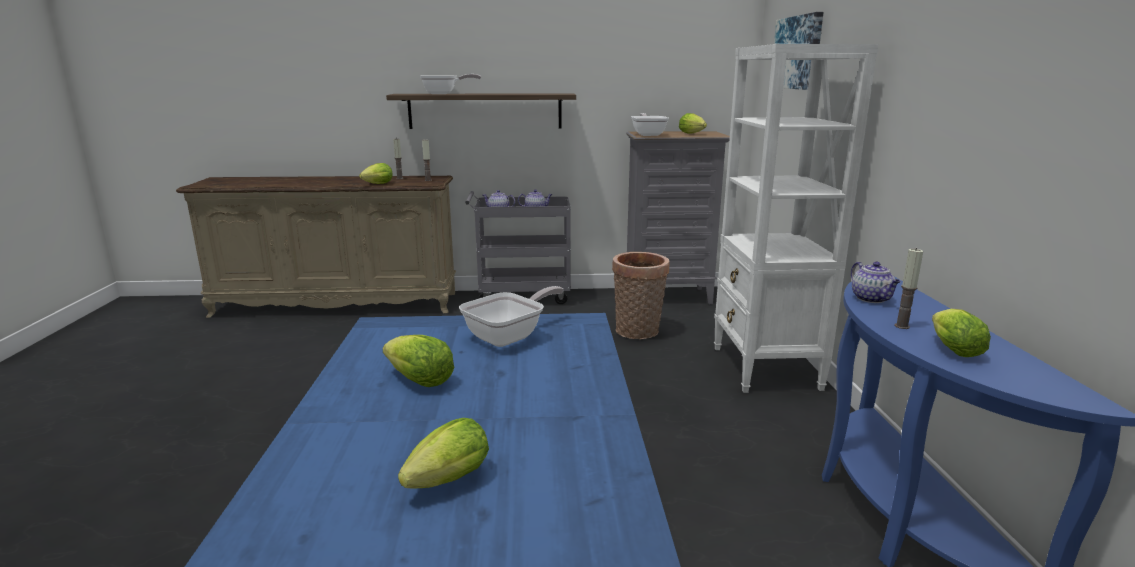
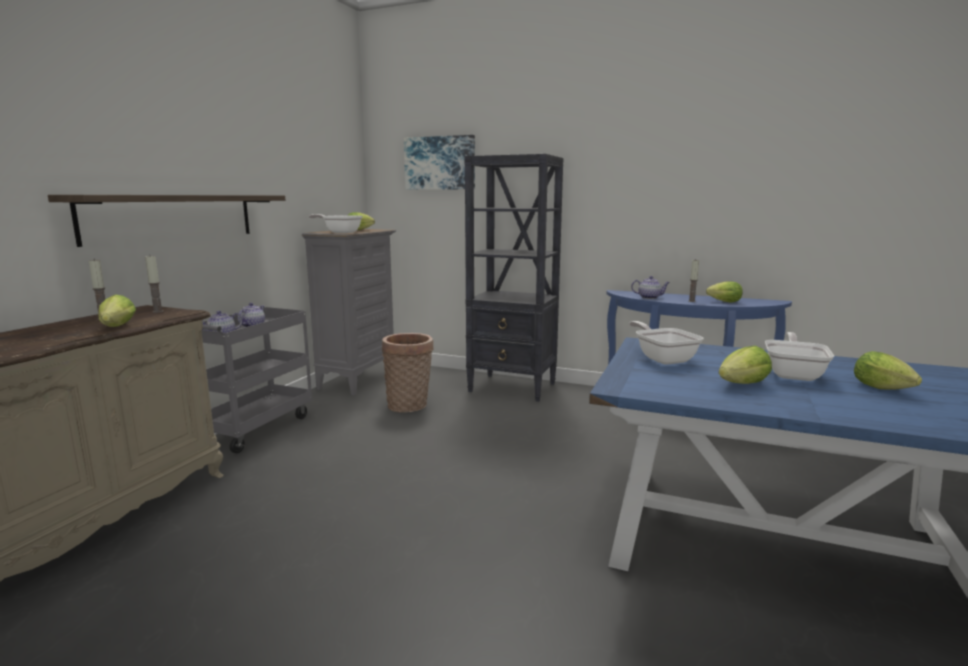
camera: 65 degrees left, 5 degrees down
frying pan [420,74,481,94] -> frying pan moved to [765,332,834,381]
white bookcase [714,44,878,393] -> black bookcase [464,154,563,402]

